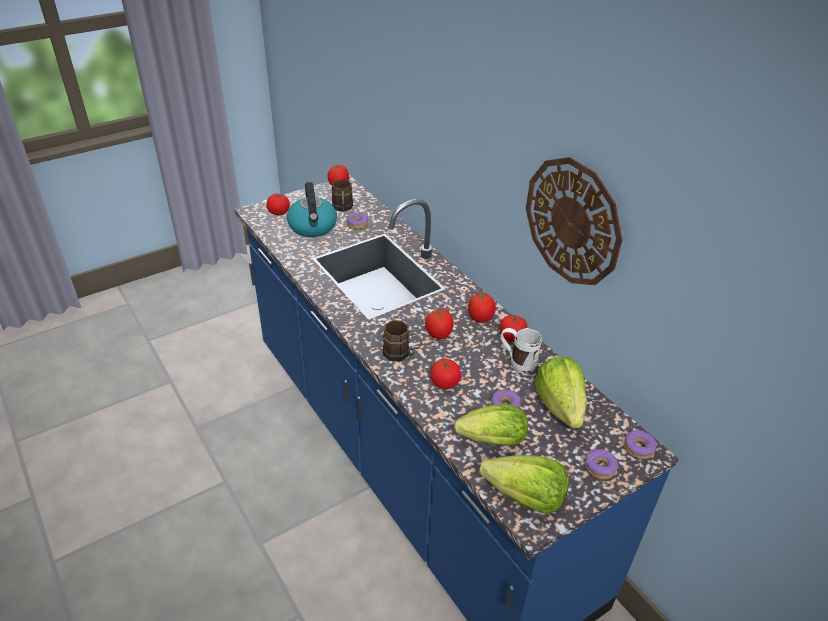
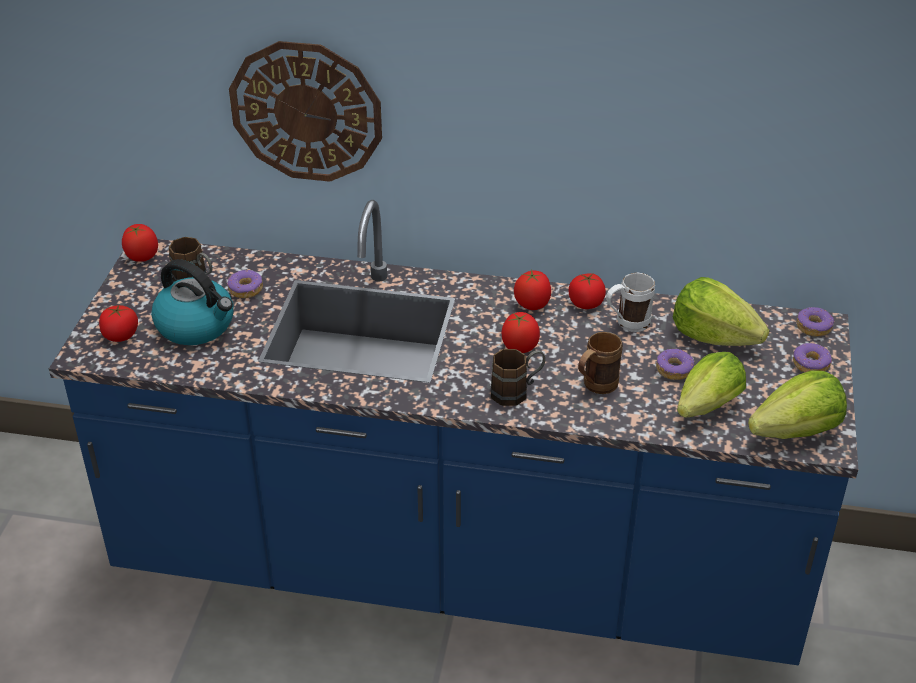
camera: 45 degrees left, 0 degrees up
tomato [431,359,461,389] -> brown mug [578,332,623,394]
wall clock [526,157,623,285] -> wall clock moved to [229,41,382,182]

